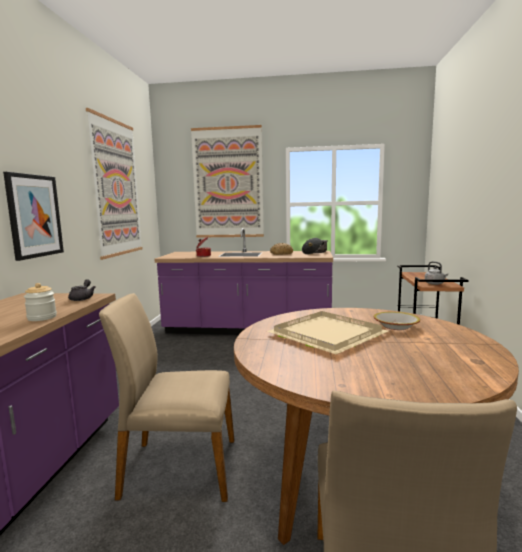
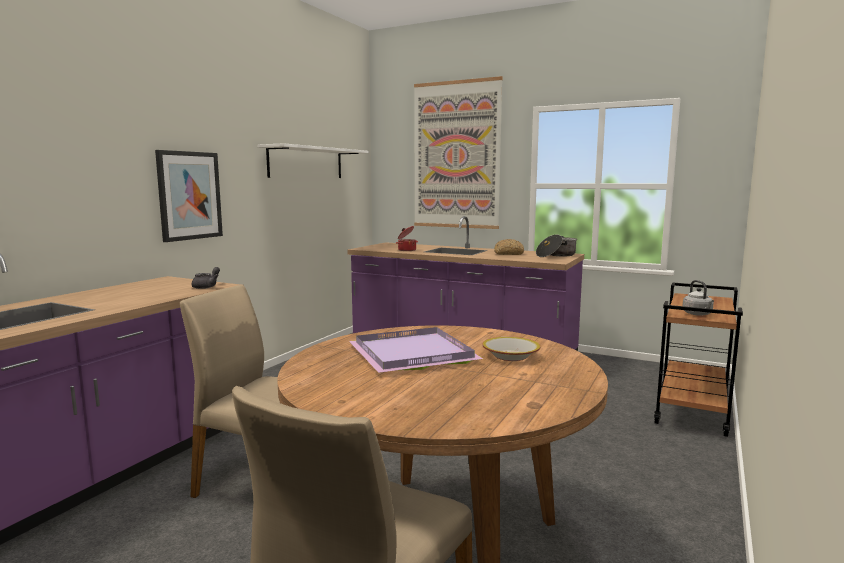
camera: 20 degrees right, 0 degrees up
jar [24,283,57,321] -> none
picture [86,108,143,260] -> white shelf [258,143,369,178]
beige tray [267,311,388,354] -> purple tray [349,327,483,373]

